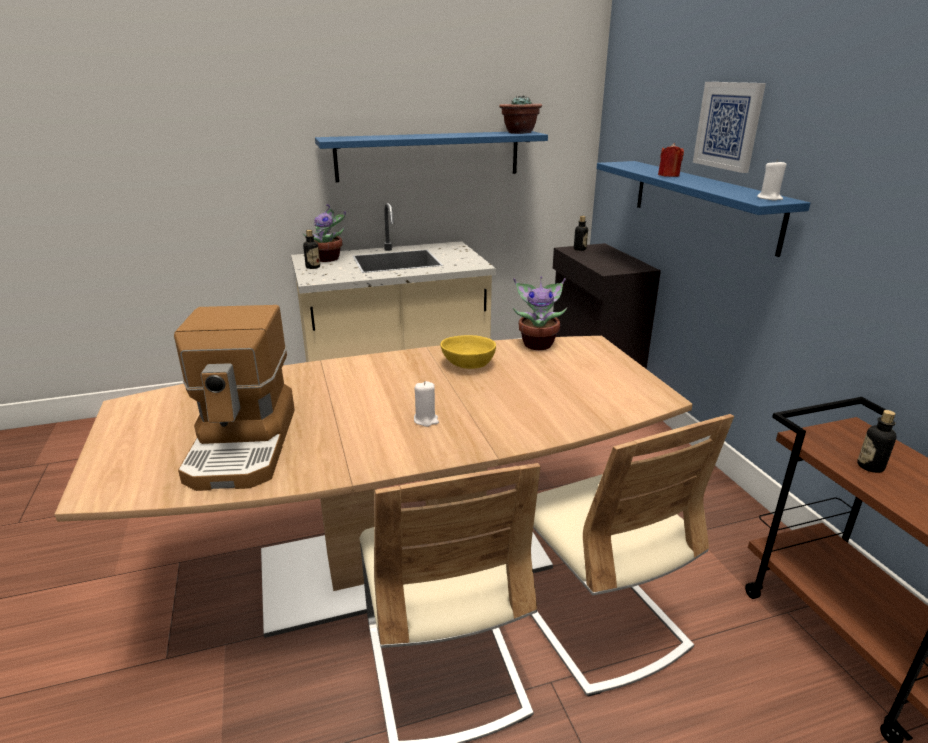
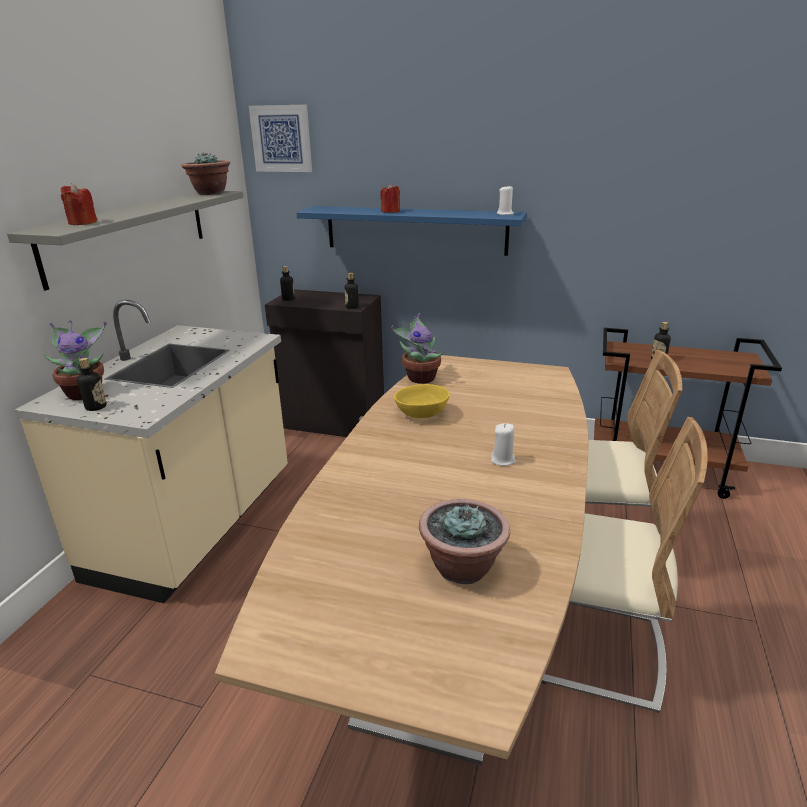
camera: 55 degrees left, 0 degrees up
coffee machine [174,305,295,491] -> potted plant [419,499,510,584]
blue shelf [315,131,548,182] -> grey shelf [7,191,243,291]
picture [693,82,766,173] -> picture moved to [249,105,312,172]
none -> red candle [61,183,97,225]
none -> bottle [344,273,359,309]

